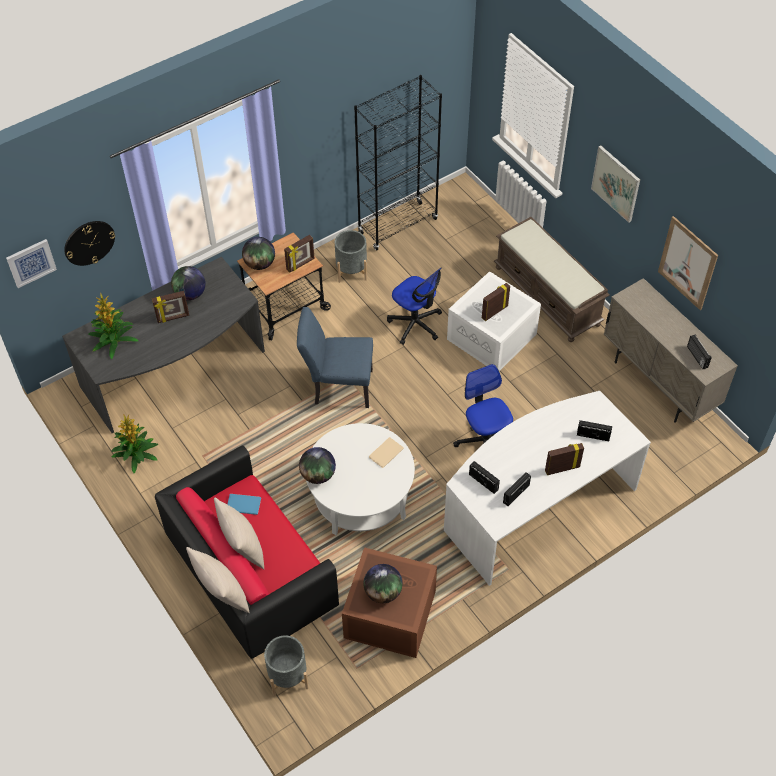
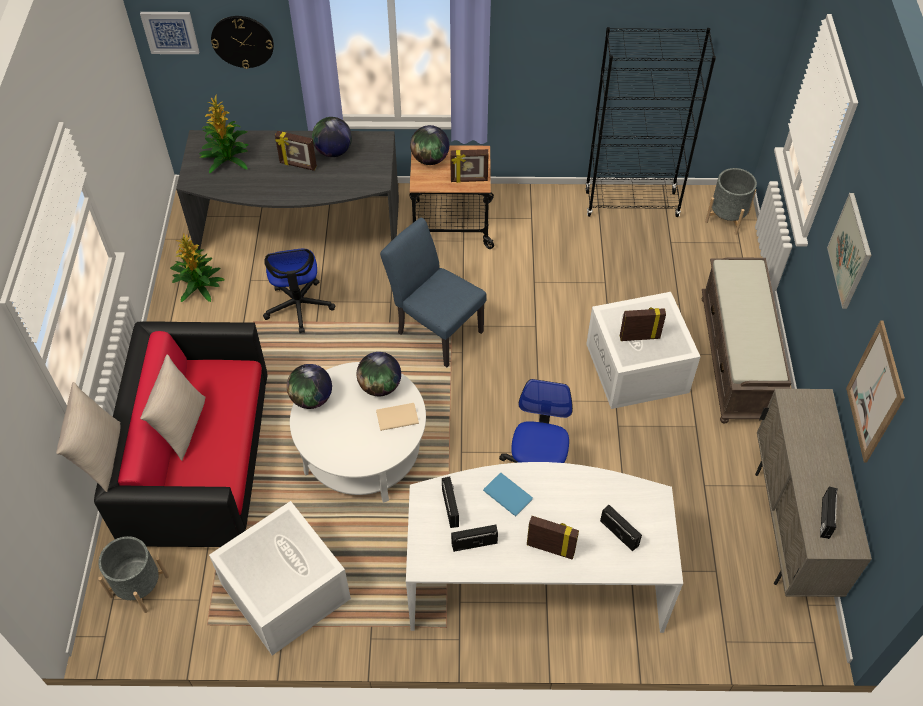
camera: 35 degrees right, 0 degrees up
blue book [227,494,261,515] -> blue book moved to [483,473,533,516]
grey planter [335,230,367,283] -> grey planter moved to [705,168,757,235]
brown storage box [342,547,437,658] -> white storage box [209,501,351,655]
globe [363,564,403,603] -> globe moved to [357,352,401,396]
office chair [387,268,442,345] -> office chair moved to [263,249,335,333]

